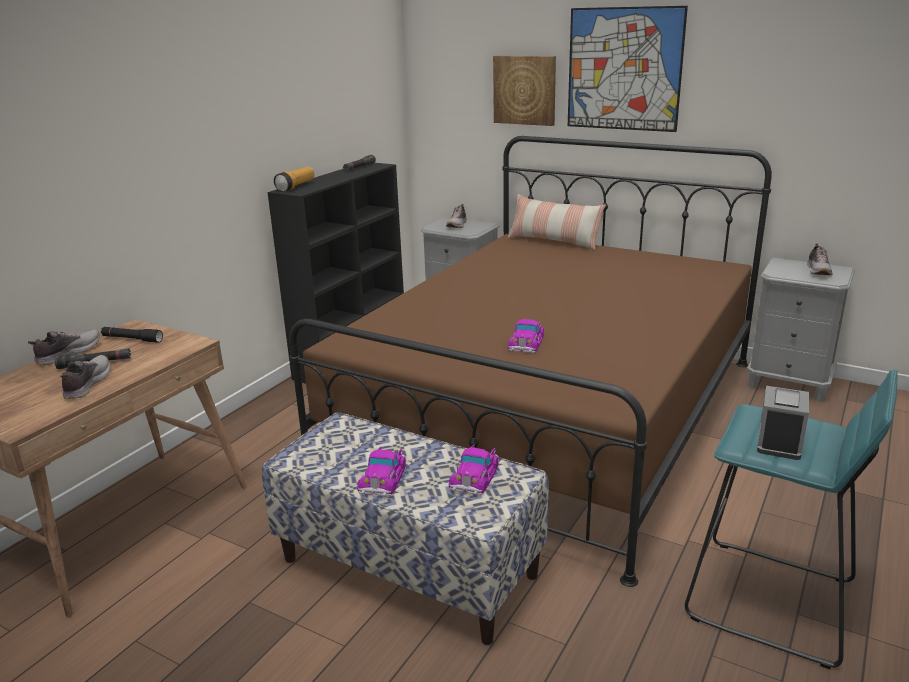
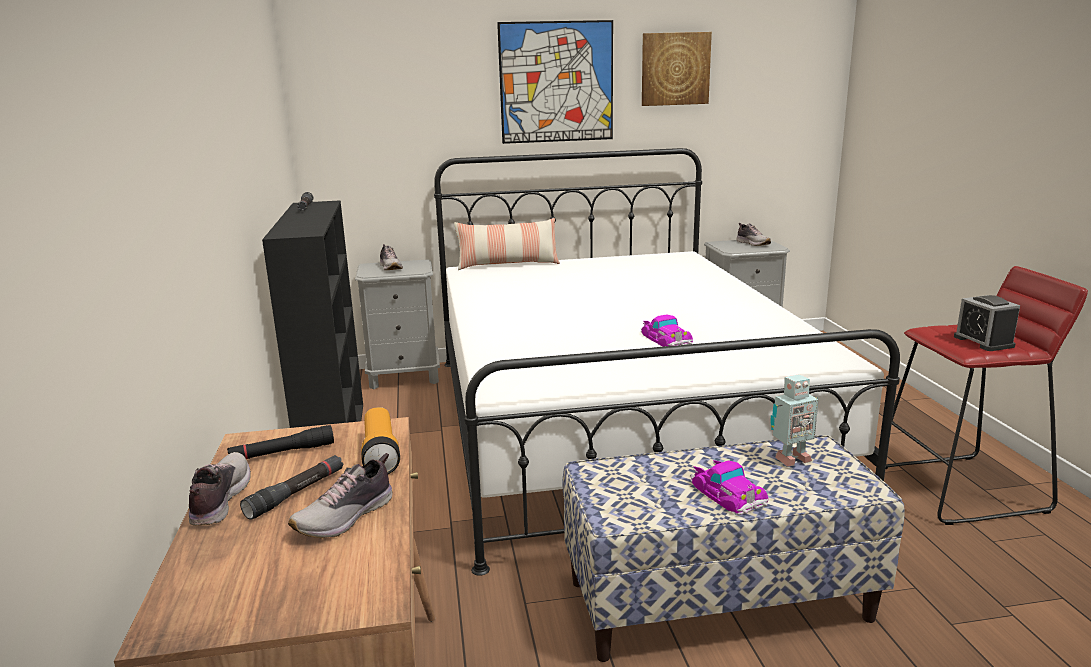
camera: 40 degrees left, 5 degrees down
shoe [60,355,111,399] -> shoe turned 105 degrees counterclockwise [288,453,393,538]
flashlight [274,167,314,192] -> flashlight moved to [361,407,400,474]
brown bed [289,136,772,587] -> white bed [434,148,900,576]
toy car [449,444,499,495] -> toy robot [770,374,819,467]
picture [493,55,556,126] -> picture moved to [642,32,712,106]
turquoise stool [685,370,897,669] -> red stool [886,266,1088,525]

